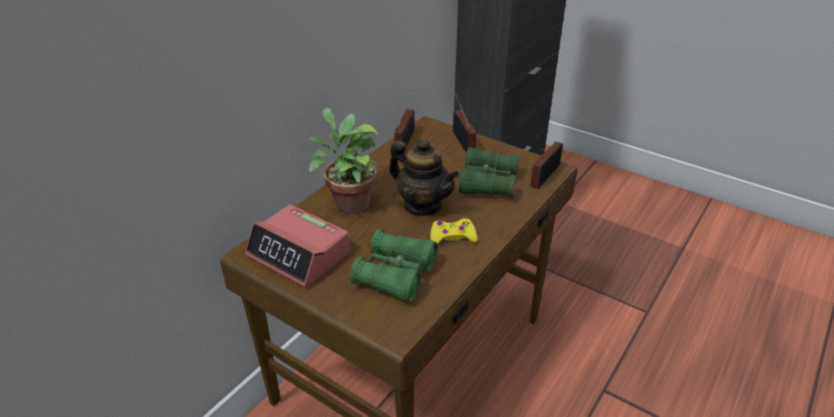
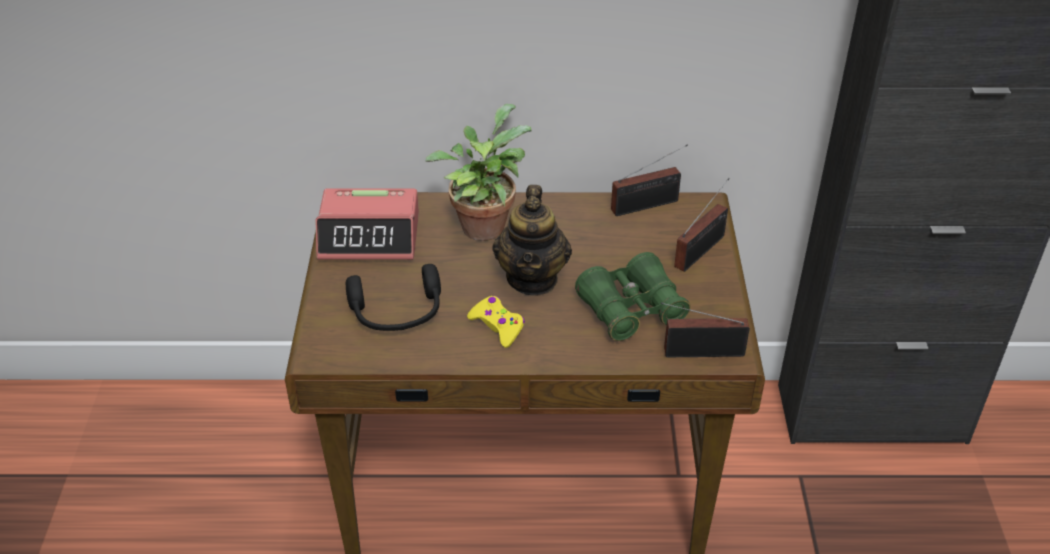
camera: 55 degrees right, 5 degrees up
alarm clock [245,205,350,288] -> alarm clock turned 90 degrees counterclockwise [315,188,419,260]
green binoculars [350,229,437,302] -> black headphones [346,264,441,331]

